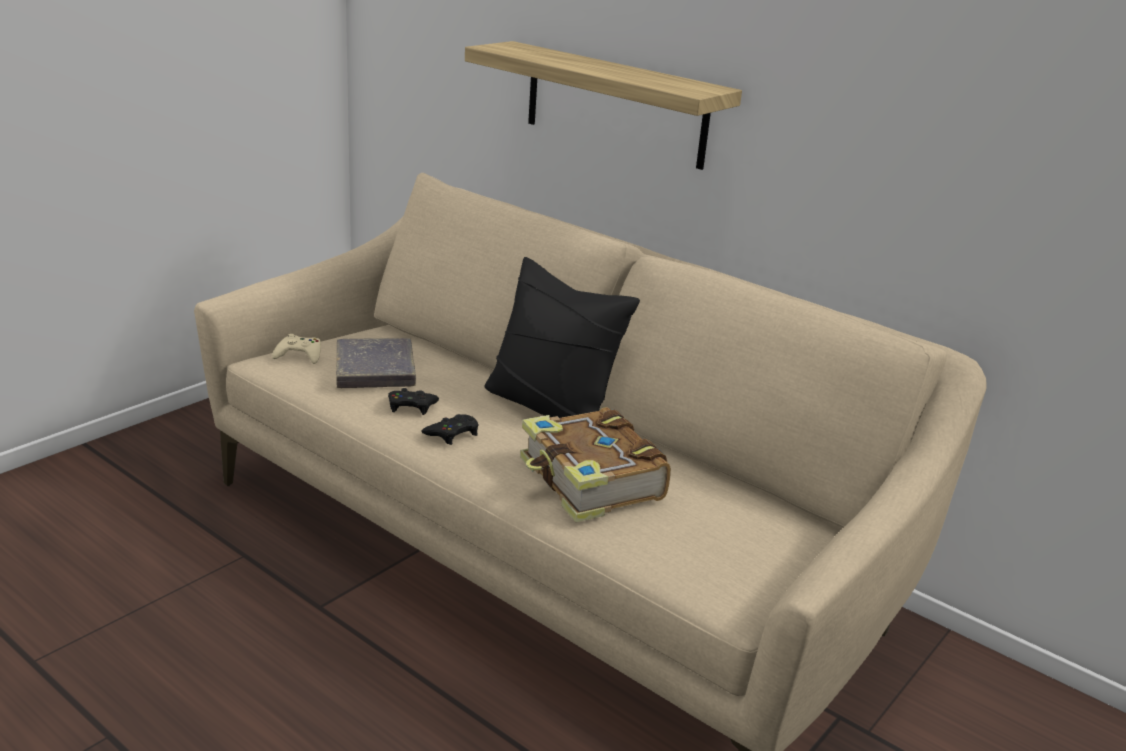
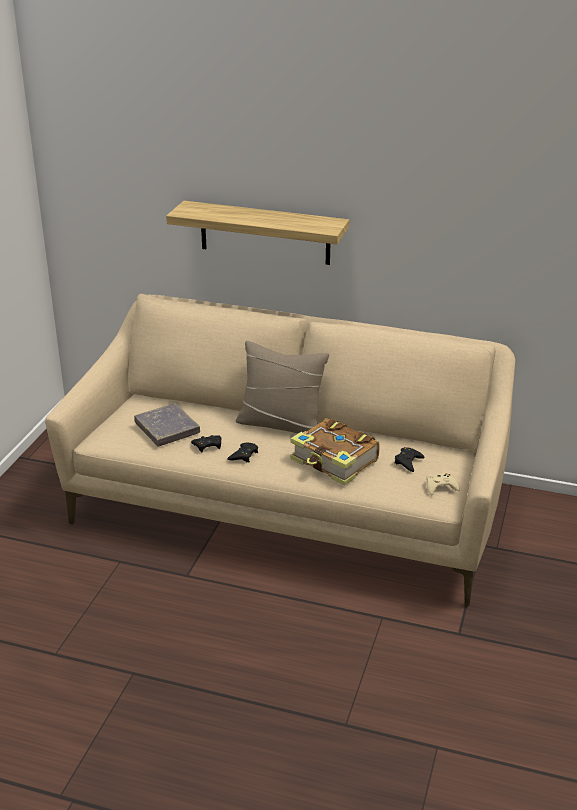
camera: 20 degrees left, 5 degrees up
beige game controller [272,334,321,364] -> beige game controller moved to [427,472,460,495]
black pillow [484,257,640,418] -> beige pillow [236,341,329,434]
none -> black game controller [394,447,425,472]

